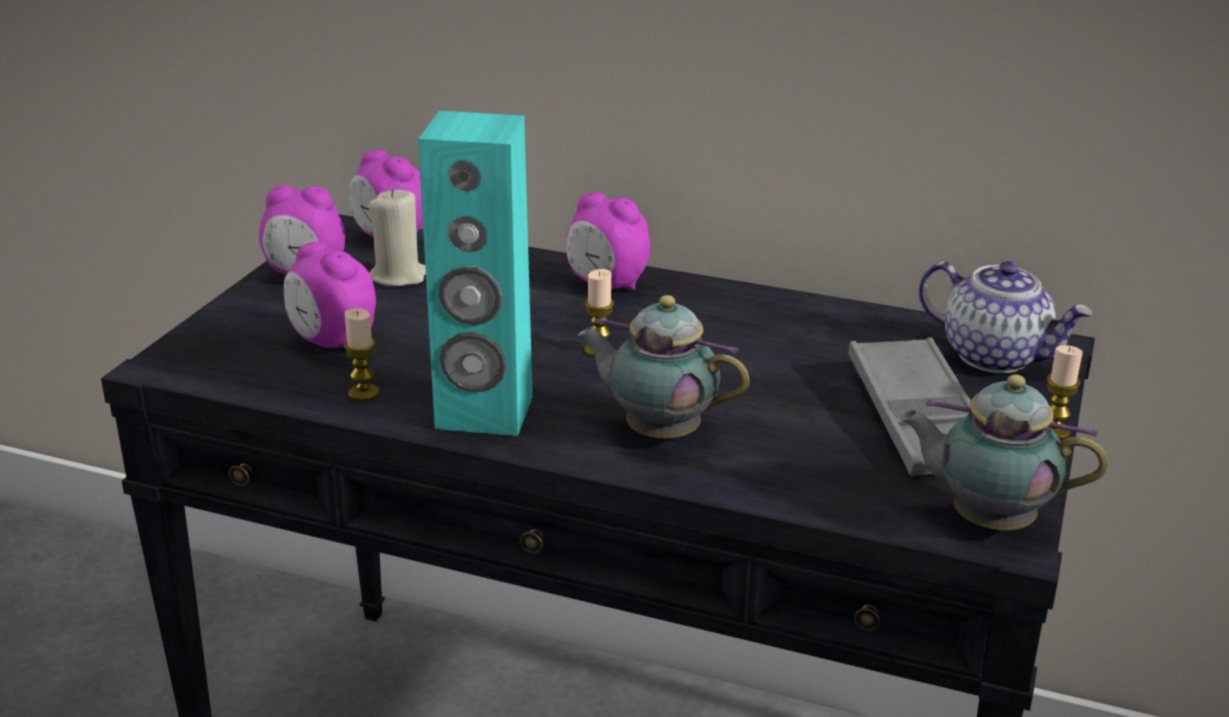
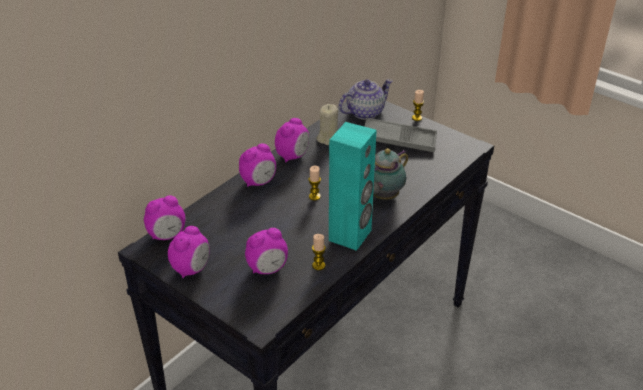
camera: 70 degrees left, 10 degrees up
beige candle [368,188,426,286] -> beige candle moved to [316,104,338,145]
teapot [900,374,1108,530] -> none
none -> alarm clock [275,118,309,162]

